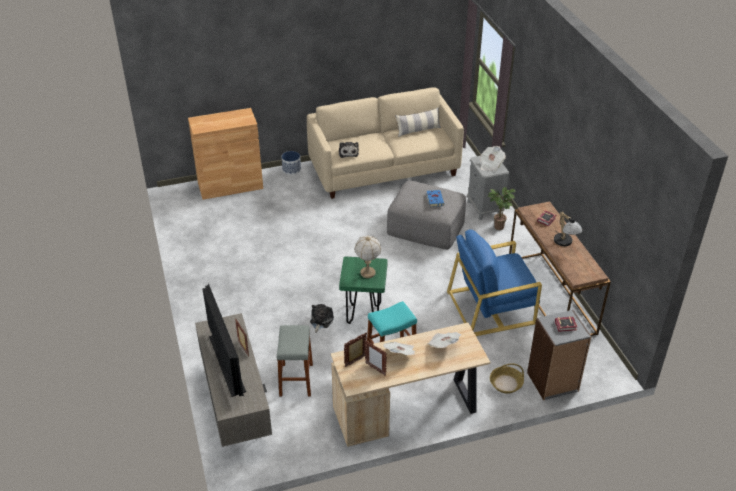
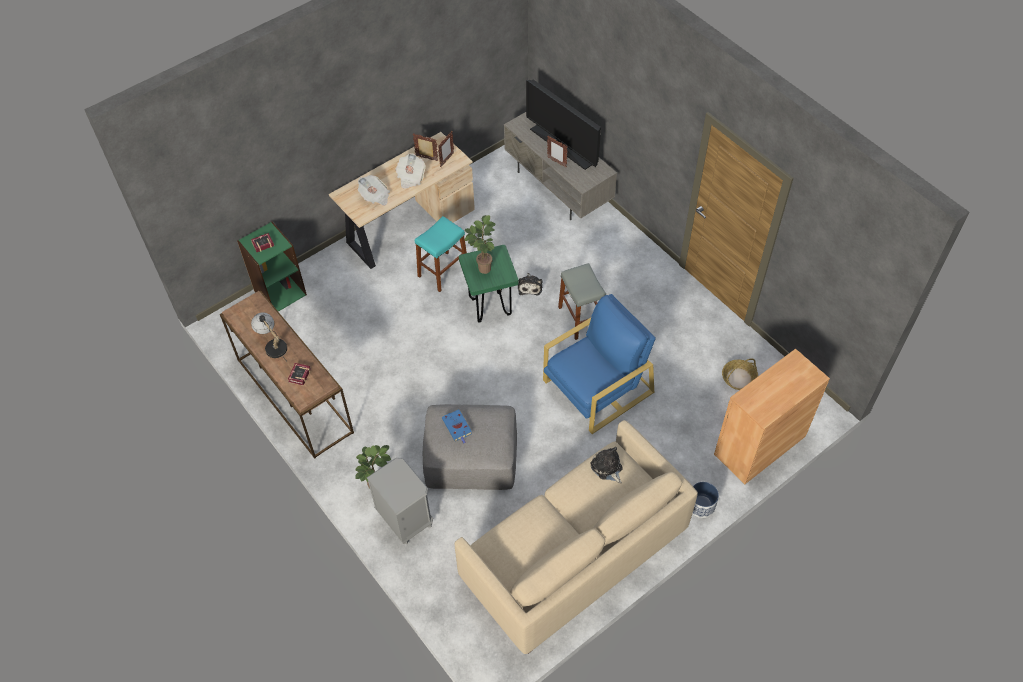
camera: 160 degrees right, 15 degrees up
grey stool [277,325,313,397] -> grey stool moved to [558,263,606,340]
table lamp [354,235,381,278] -> potted plant [464,215,496,274]
pillow [396,107,441,137] -> none
blue armchair [447,229,542,336] -> blue armchair moved to [543,294,656,434]
newspaper [480,146,506,171] -> none
basket [490,363,524,394] -> basket moved to [722,358,758,390]
grey bookcase [527,310,592,400] -> green bookcase [237,222,307,312]

